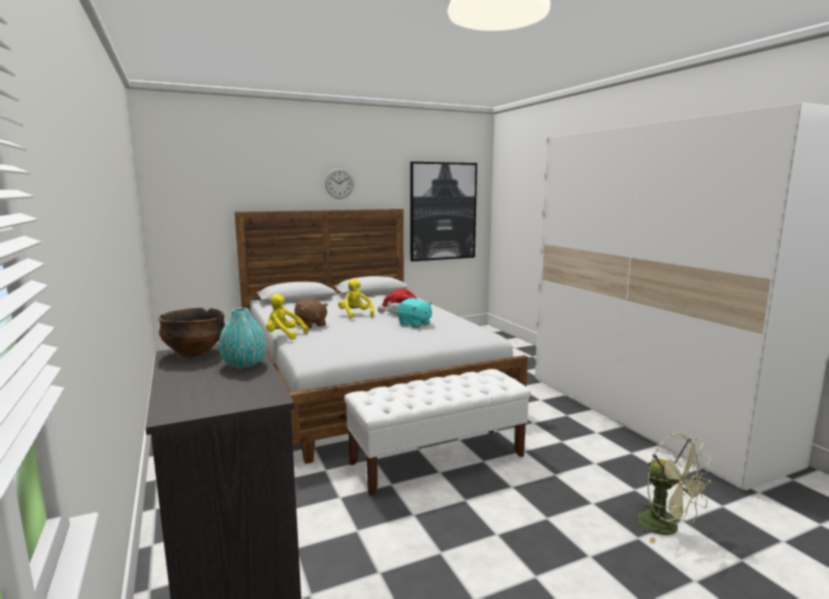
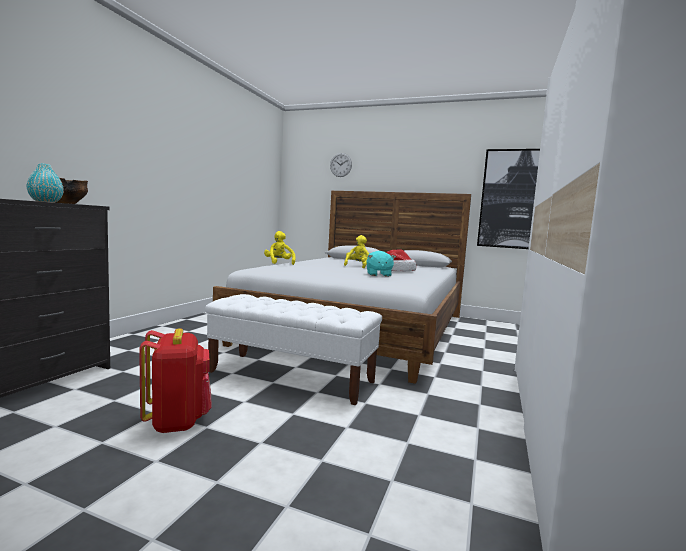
camera: 45 degrees right, 5 degrees down
brown plush toy [294,299,328,328] -> none
wall clock [325,168,354,199] -> wall clock moved to [330,153,352,177]
green fan [636,433,713,544] -> none
none -> red backpack [139,328,212,433]

